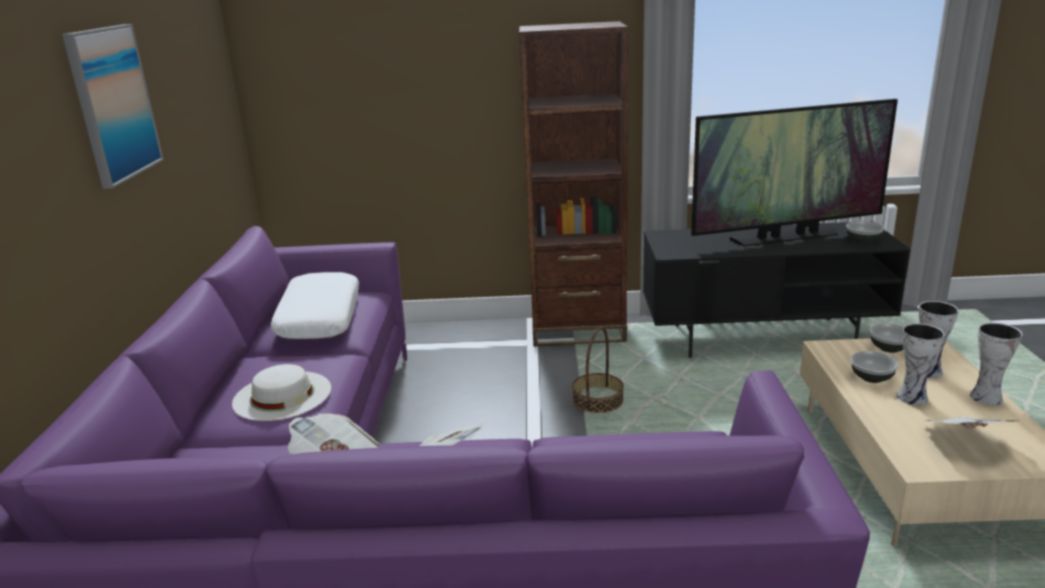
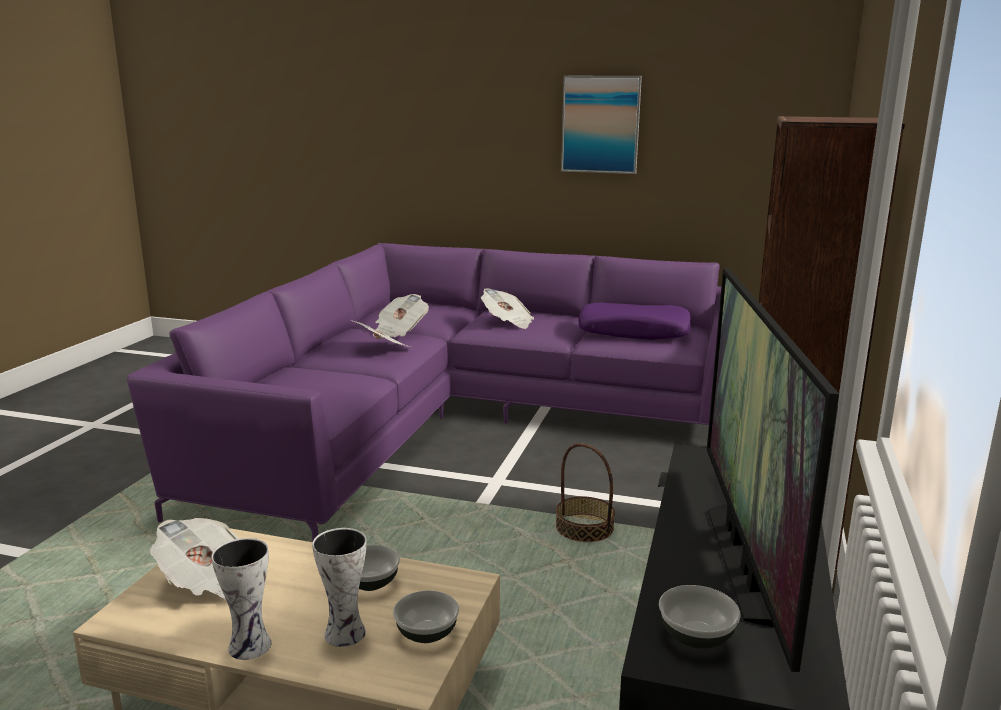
camera: 105 degrees right, 5 degrees down
white hat [232,364,331,421] -> newspaper [481,288,534,329]
white pillow [270,272,359,339] -> purple pillow [579,302,691,340]
vase [897,323,945,405] -> none

